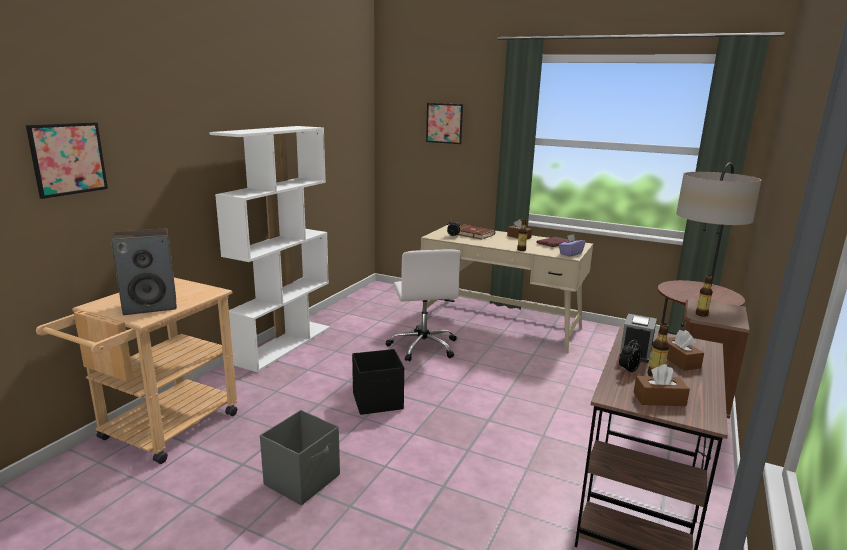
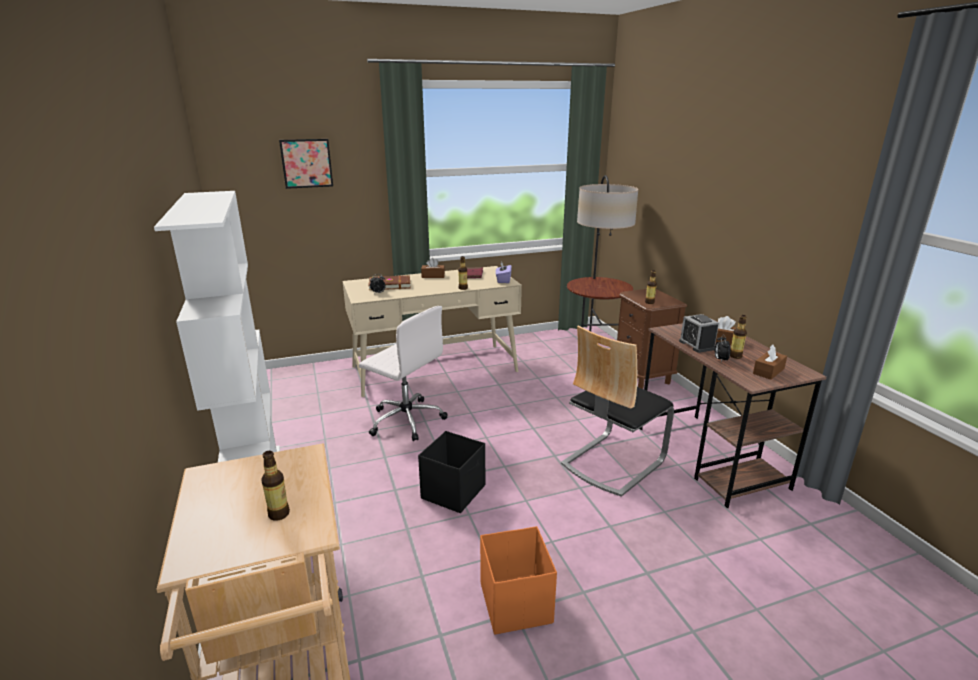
camera: 45 degrees left, 5 degrees up
picture [26,122,108,199] -> none
speaker [111,228,177,315] -> bottle [262,451,290,521]
grey storage box [260,410,340,505] -> orange storage box [480,526,557,635]
none -> chair [561,325,674,497]

